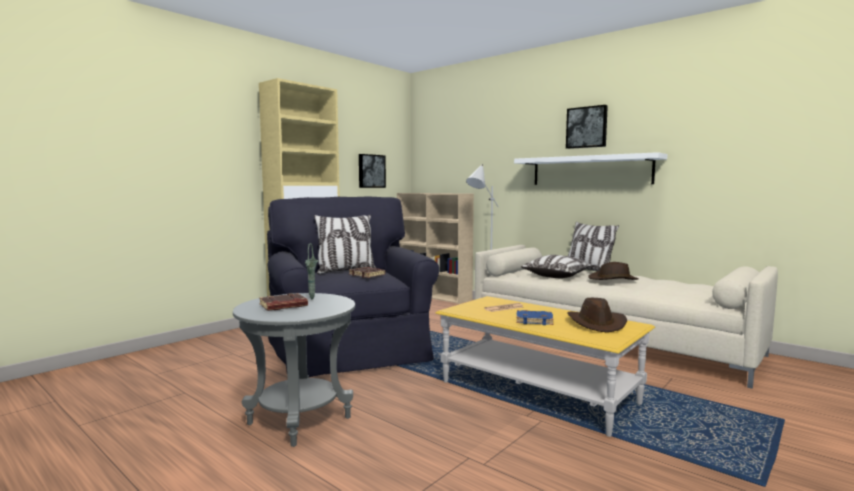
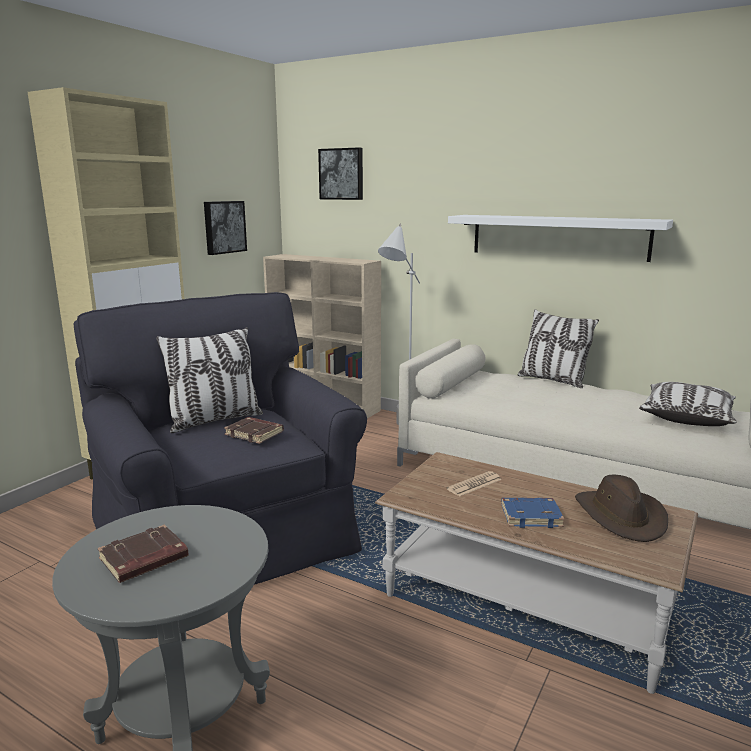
camera: 10 degrees left, 10 degrees up
green vase [305,243,318,299] -> none
yellow coffee table [436,296,655,437] -> brown coffee table [375,452,698,694]
pillow [521,255,592,278] -> pillow moved to [639,382,737,426]
picture [566,105,608,149] -> picture moved to [318,147,363,200]
brown hat [588,262,639,280] -> none

